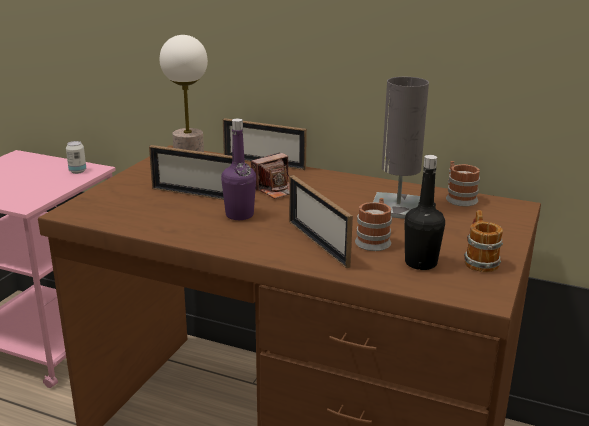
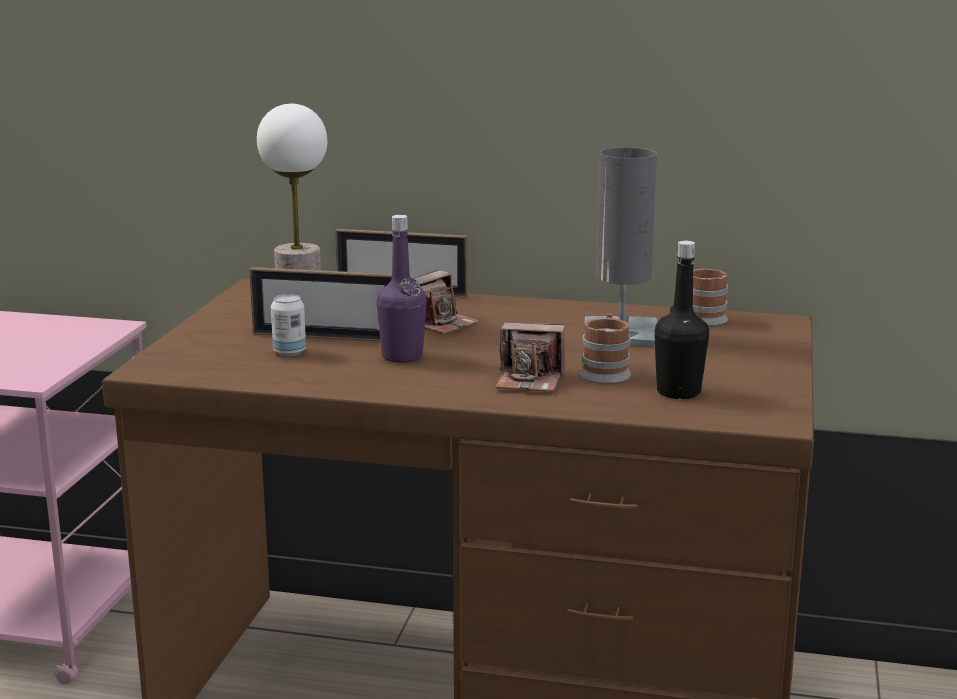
camera: 10 degrees left, 5 degrees down
can [66,141,86,174] -> can moved to [271,294,306,356]
picture frame [289,175,353,268] -> camera [496,322,565,392]
mug [464,210,503,272] -> none

